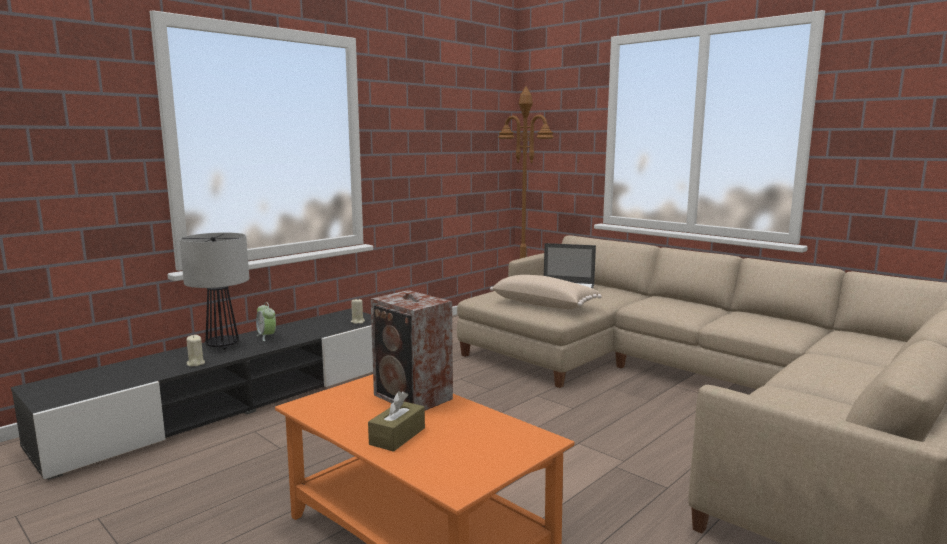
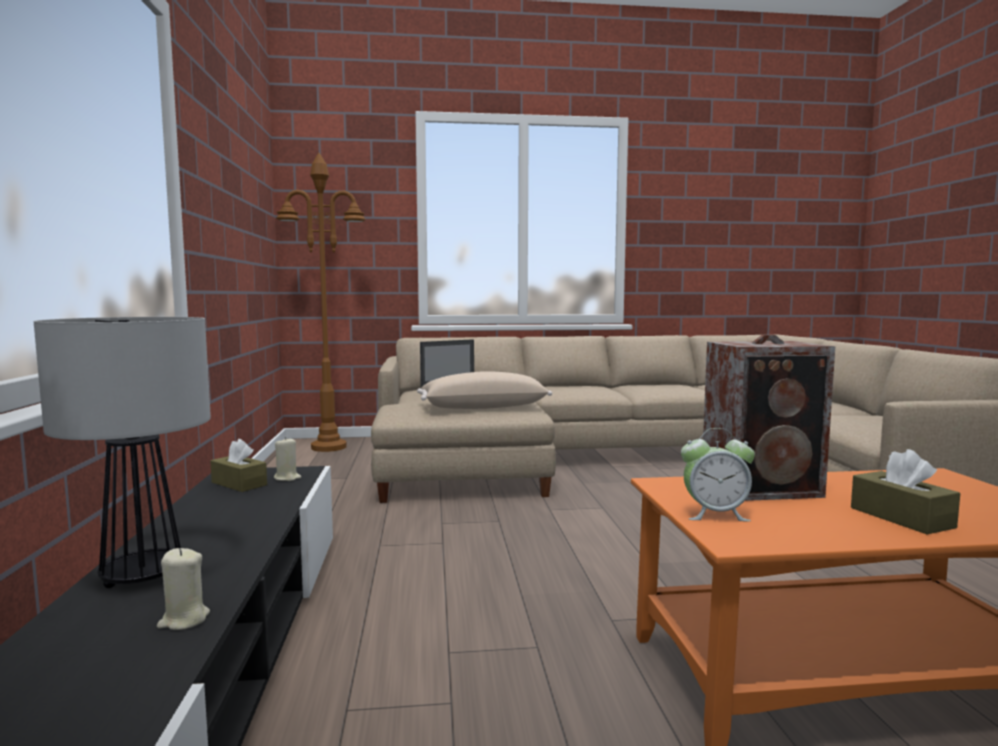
camera: 50 degrees left, 5 degrees down
alarm clock [256,302,276,341] -> alarm clock moved to [681,428,755,521]
none -> brown tissue box [210,439,267,492]

